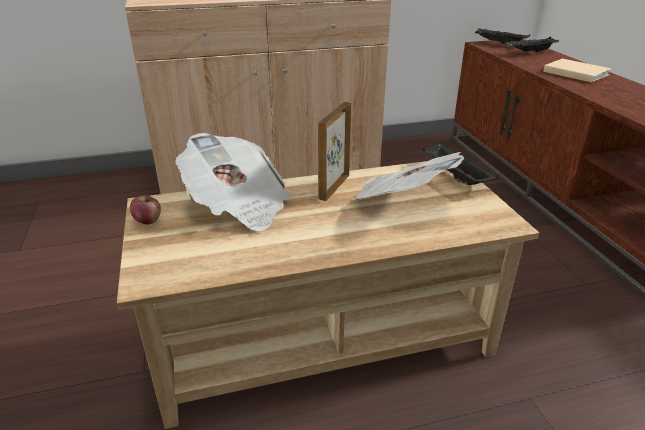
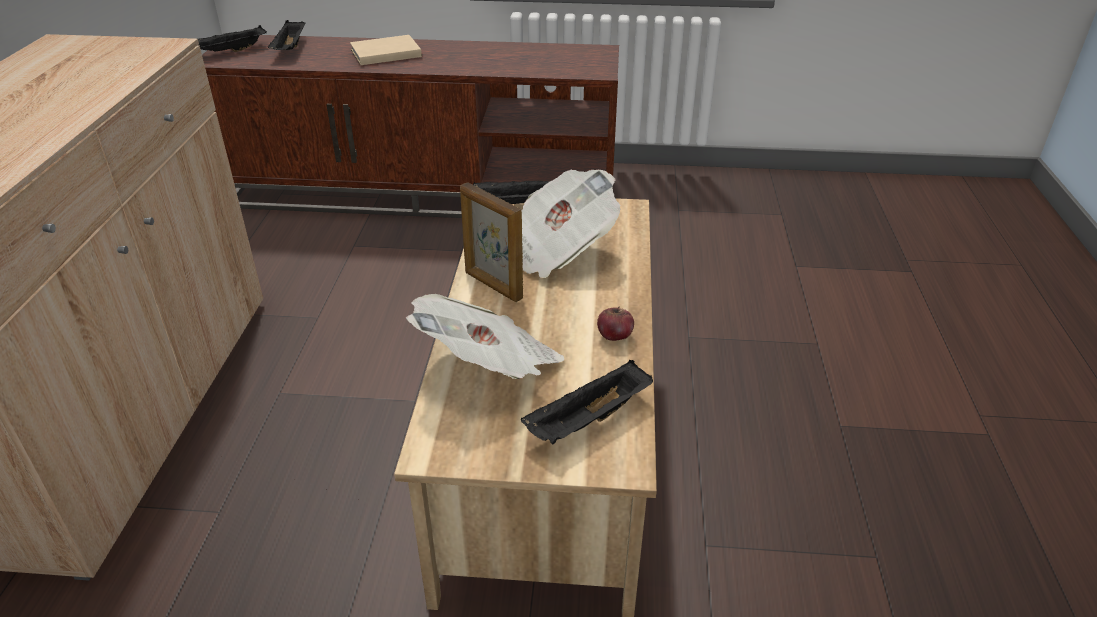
camera: 70 degrees left, 5 degrees up
apple [130,195,161,224] -> apple moved to [597,306,634,341]
none -> black tray [521,360,653,444]

